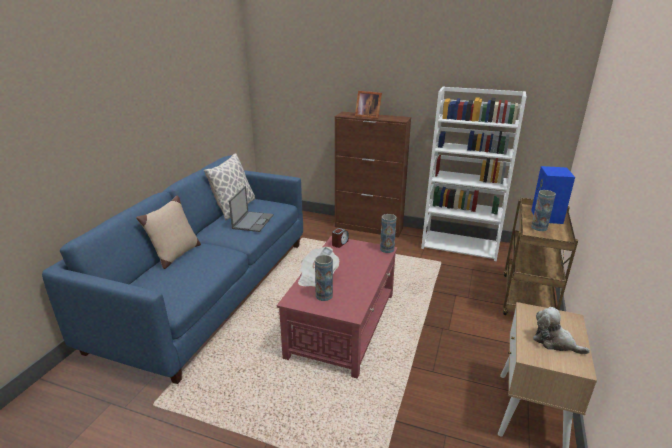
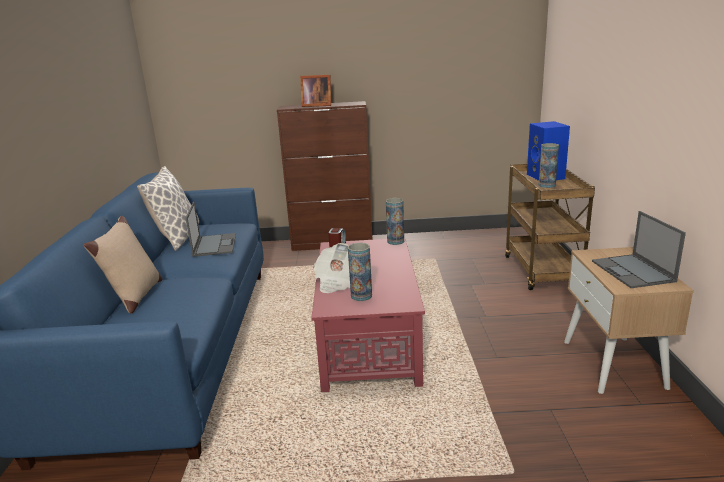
camera: 20 degrees left, 5 degrees down
white bookcase [421,87,526,261] -> none
plush toy [533,307,590,354] -> laptop [592,211,686,288]

